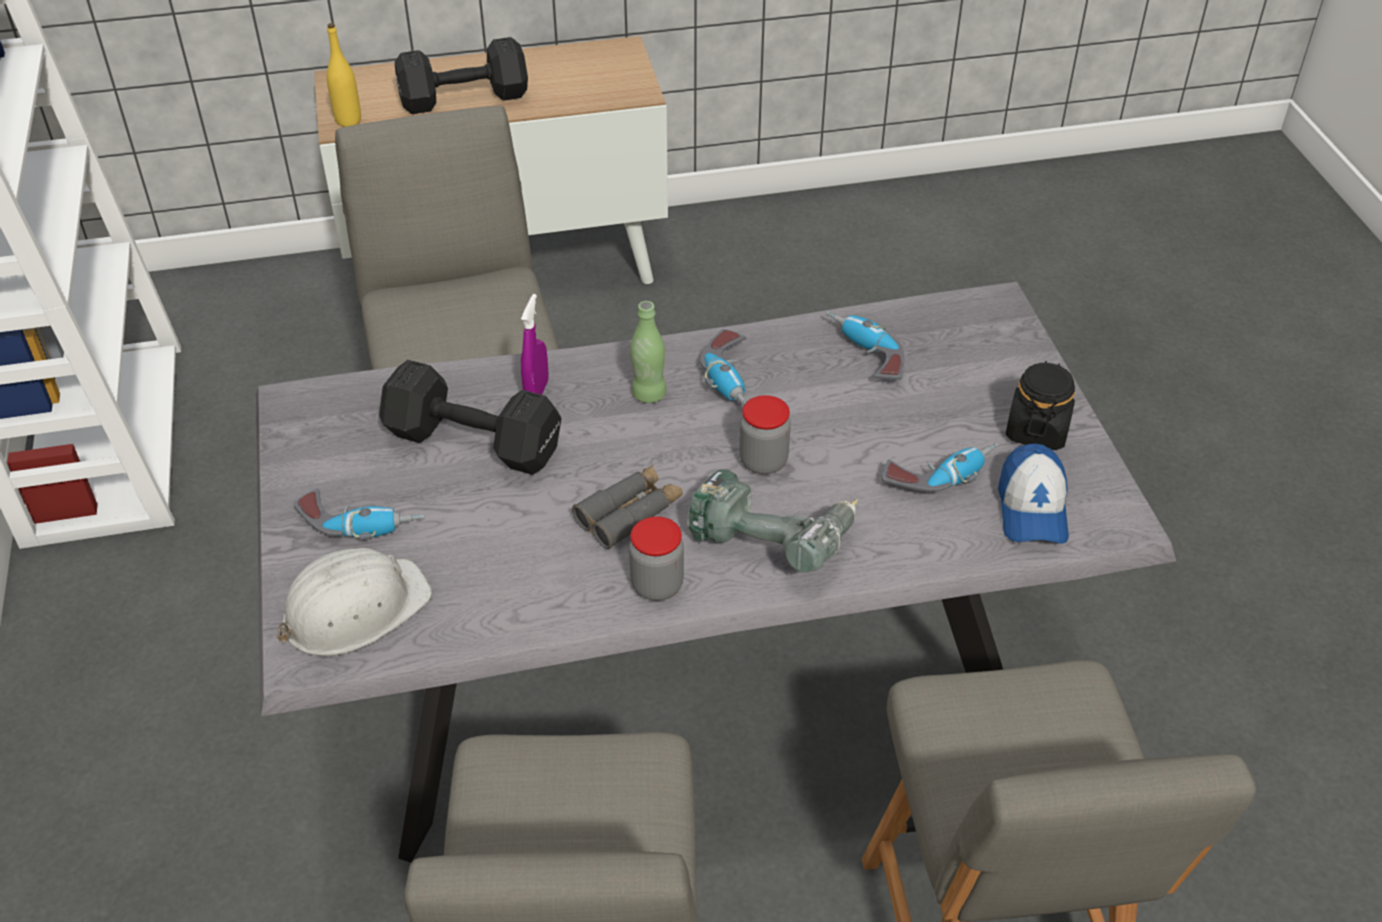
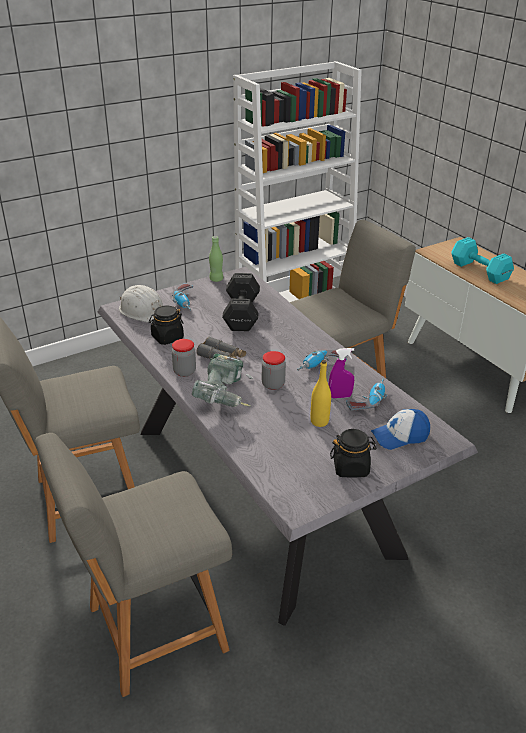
camera: 70 degrees right, 10 degrees down
yellow bottle [327,23,361,127] -> yellow bottle moved to [311,360,331,427]
black dumbbell [395,37,528,114] -> turquoise dumbbell [451,237,514,284]
purple spray bottle [521,294,548,395] -> purple spray bottle moved to [329,348,354,398]
green bottle [630,301,666,403] -> green bottle moved to [209,236,223,282]
power drill [882,442,999,492] -> none
cap [998,444,1069,544] -> cap moved to [371,409,430,450]
none -> black jar [149,306,184,345]

